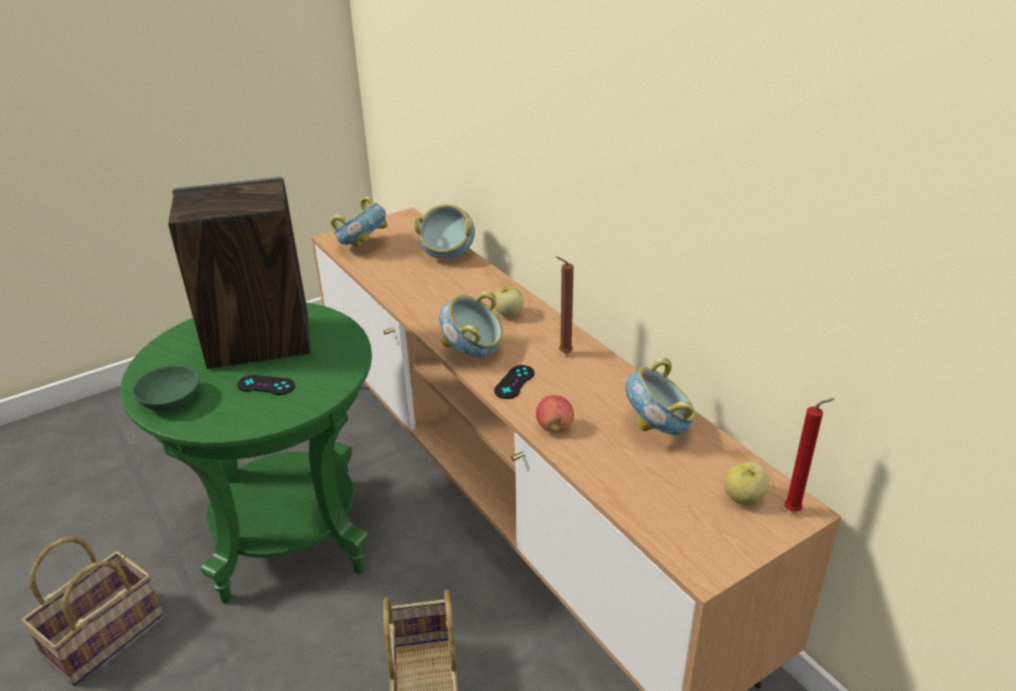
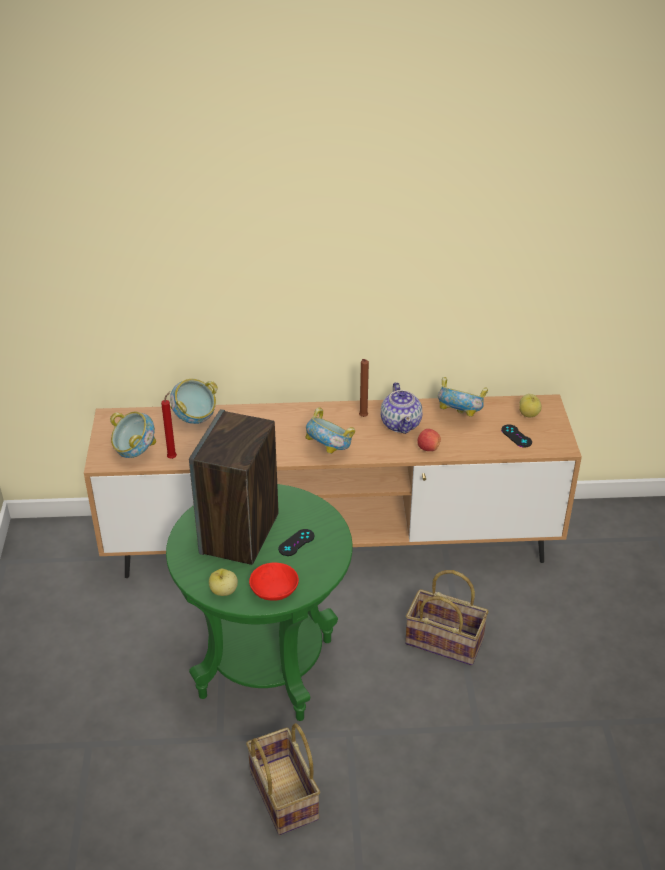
camera: 60 degrees left, 5 degrees up
green bowl [133,365,200,411] -> red bowl [249,562,299,601]
black game controller [494,365,534,399] -> black game controller moved to [501,424,532,448]
apple [495,286,524,318] -> apple moved to [209,568,238,596]
red candle [784,398,834,512] -> red candle moved to [161,391,177,459]
none -> teapot [381,382,422,434]

